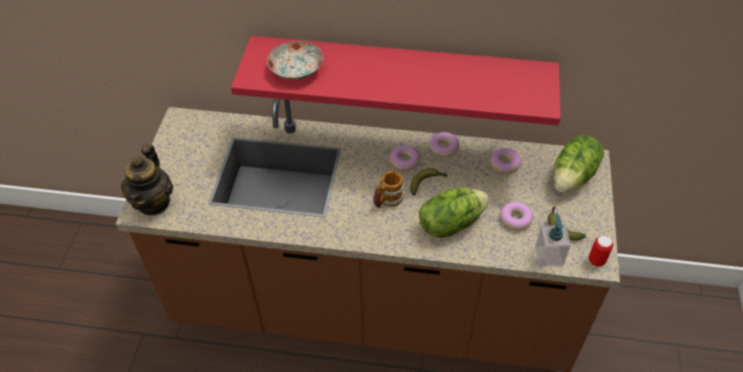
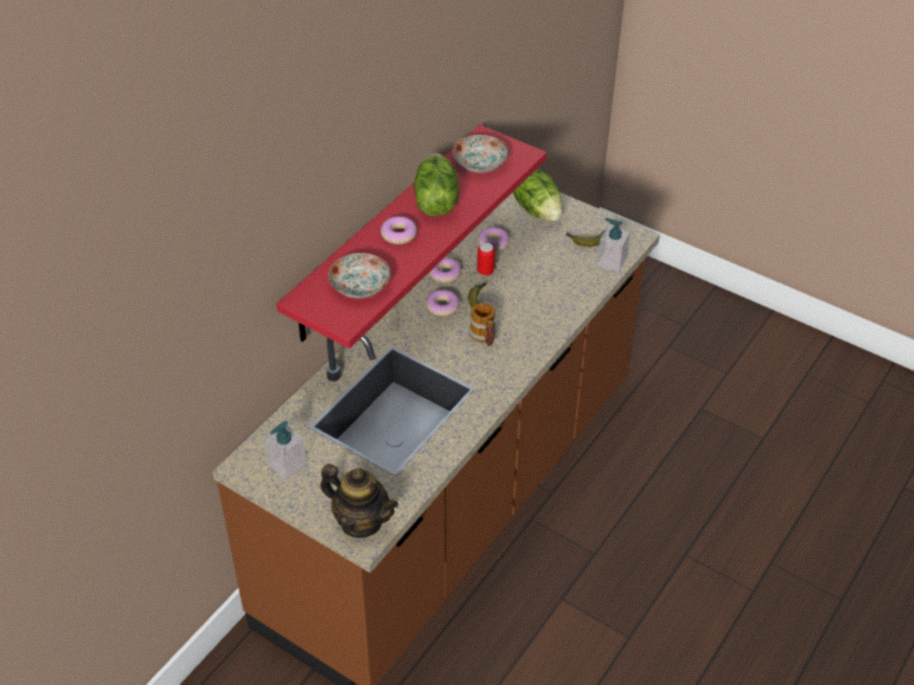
camera: 65 degrees left, 5 degrees down
lettuce [419,188,489,238] -> lettuce moved to [414,153,459,216]
donut [500,202,533,230] -> donut moved to [381,216,417,245]
can [589,235,613,267] -> can moved to [477,243,495,276]
none -> soap dispenser [264,421,307,480]
none -> plate [453,135,509,173]

